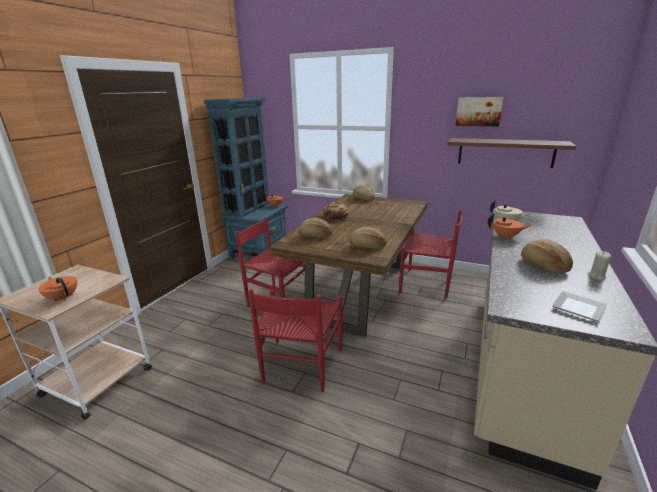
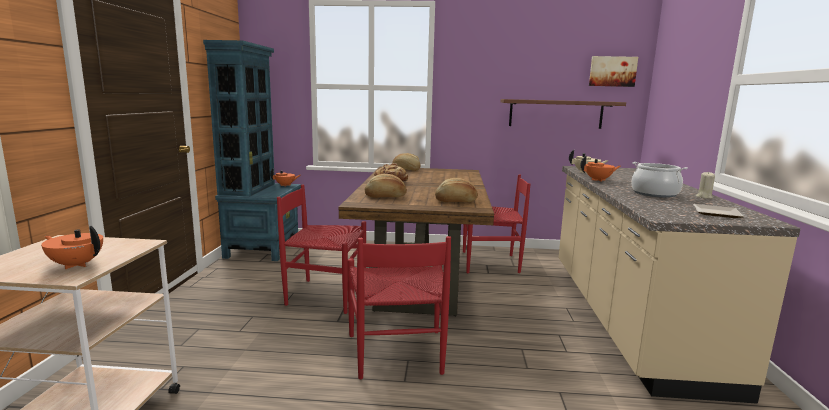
camera: 20 degrees left, 10 degrees down
picture [455,97,504,126] -> picture moved to [589,56,638,87]
bread [521,239,573,273] -> cooking pot [631,162,688,198]

